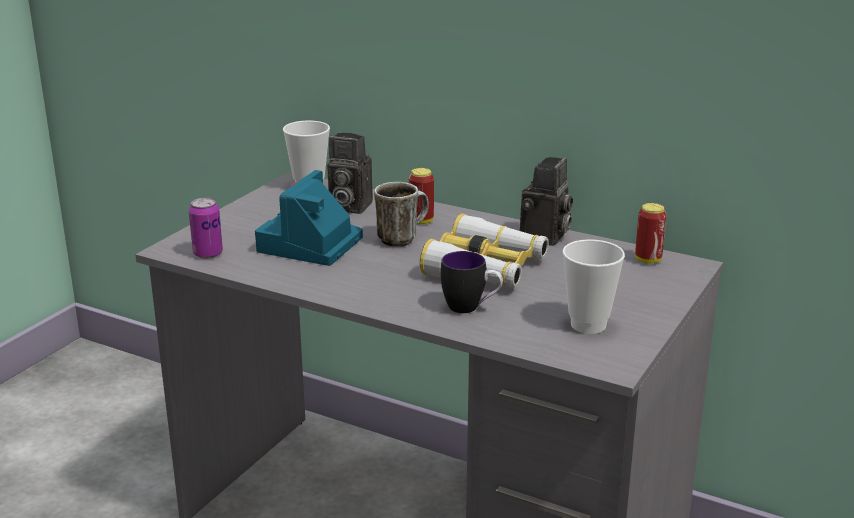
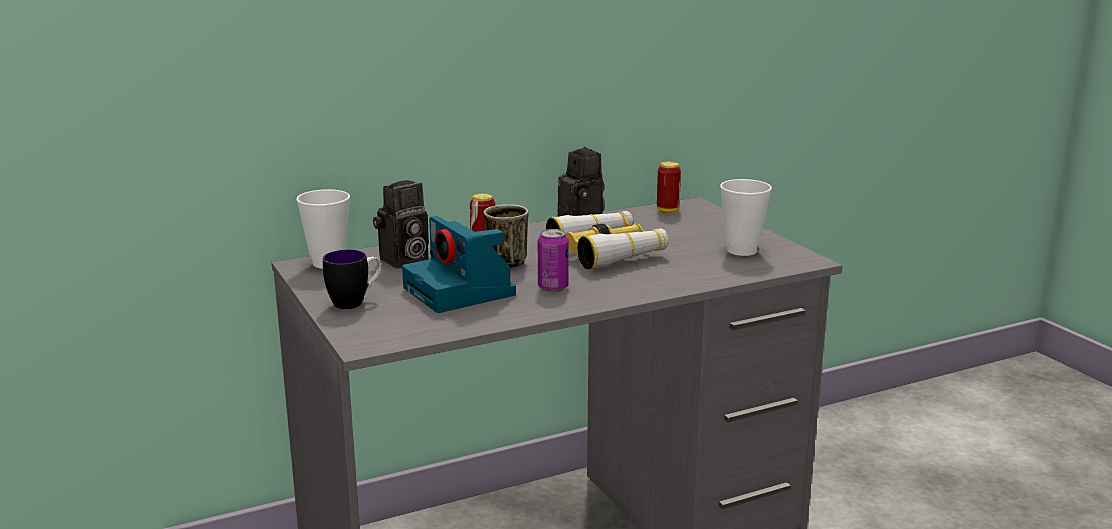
camera: 55 degrees left, 5 degrees down
can [189,198,223,259] -> can moved to [538,229,569,292]
mug [441,251,503,313] -> mug moved to [323,250,382,309]

